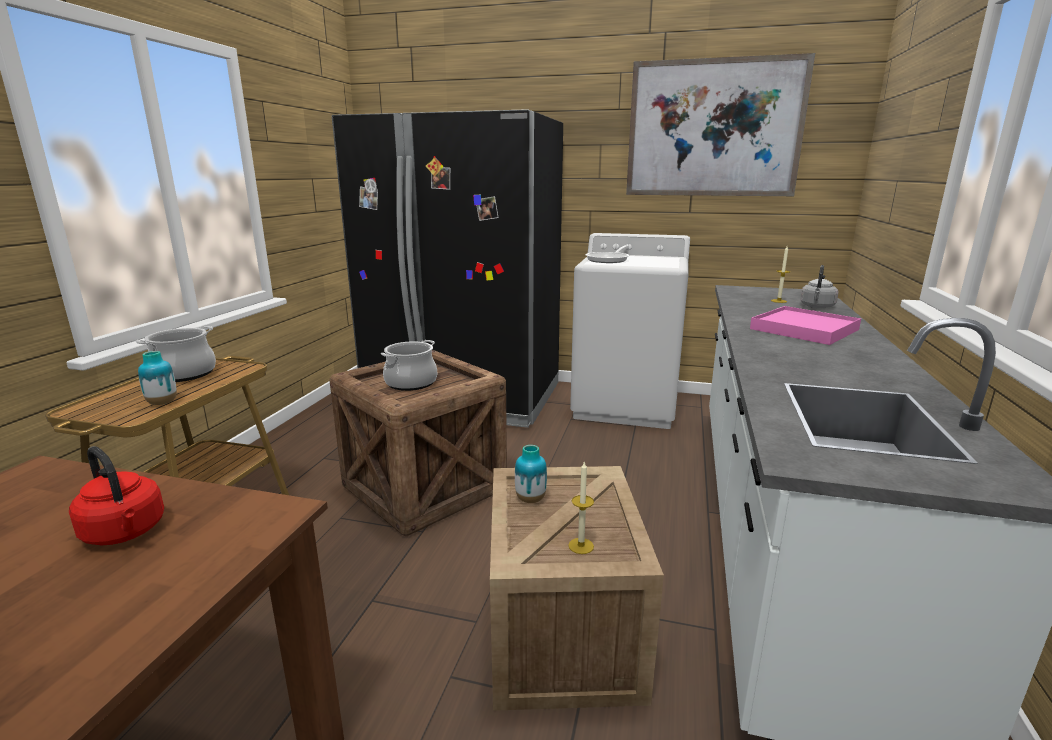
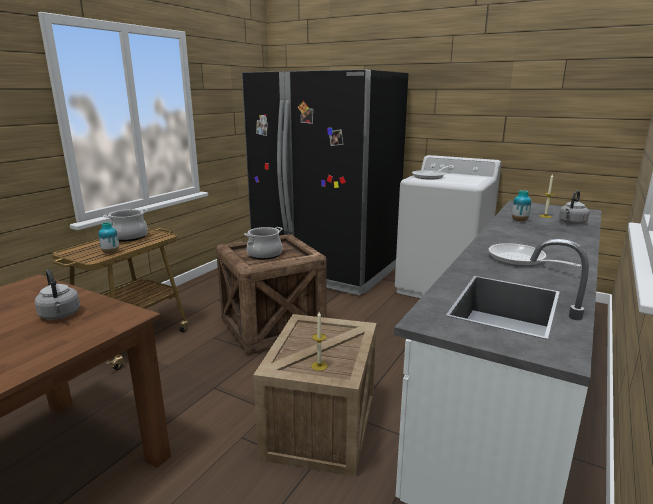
camera: 15 degrees right, 0 degrees up
red kettle [69,446,164,545] -> grey kettle [35,269,80,320]
vase [515,445,547,503] -> vase moved to [512,190,531,222]
picture [626,53,815,196] -> none
pink tray [750,306,861,345] -> none
none -> frying pan [489,243,582,267]

